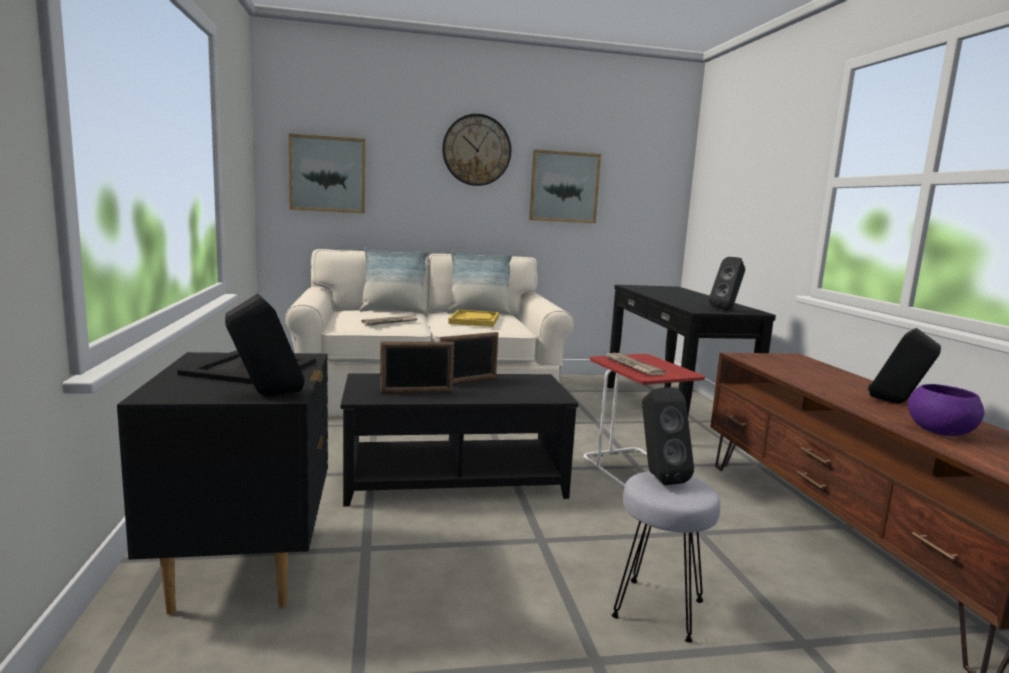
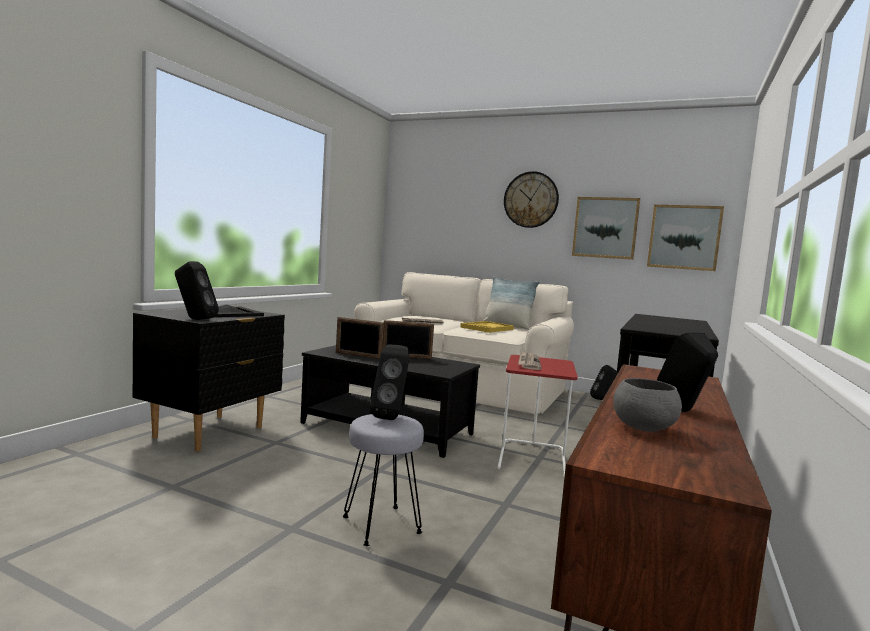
camera: 35 degrees right, 5 degrees down
picture [288,133,365,213] -> picture moved to [647,204,724,271]
pillow [359,247,428,313] -> none
black speaker [709,257,745,310] -> black speaker moved to [590,365,617,400]
purple bowl [908,384,984,436] -> grey bowl [613,378,682,432]

